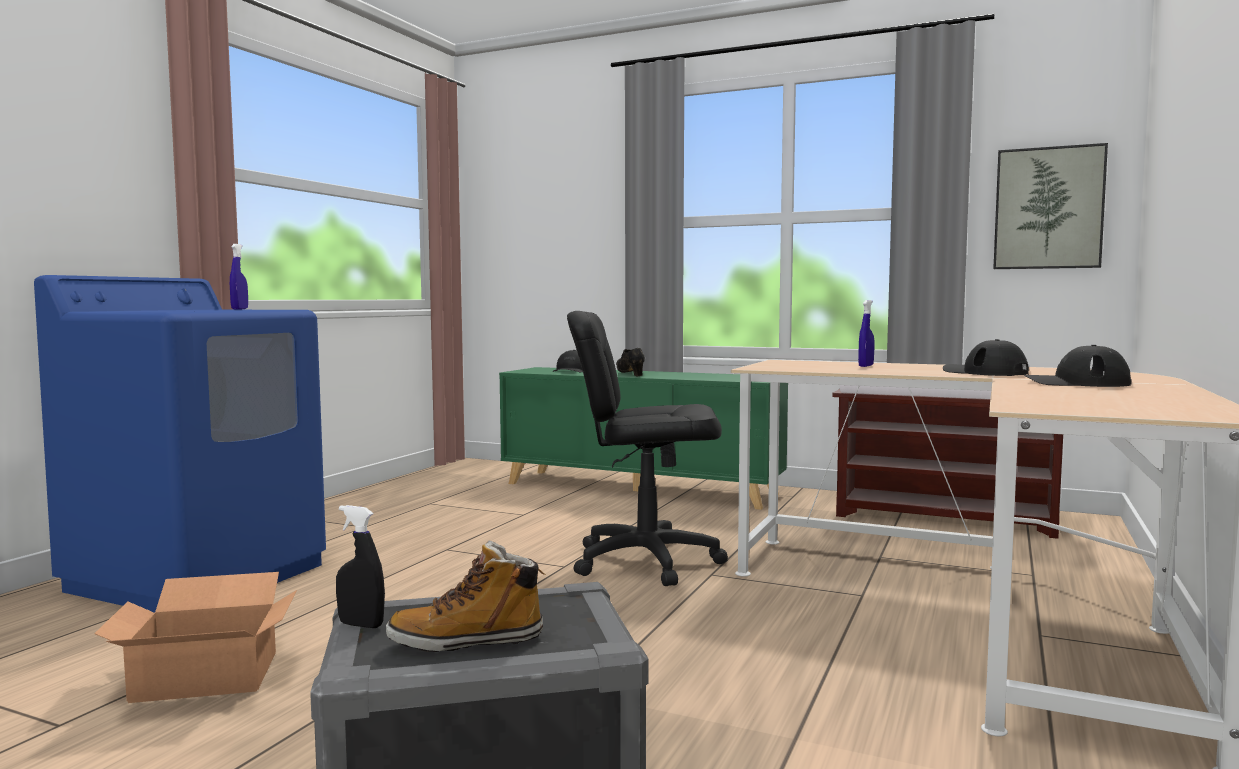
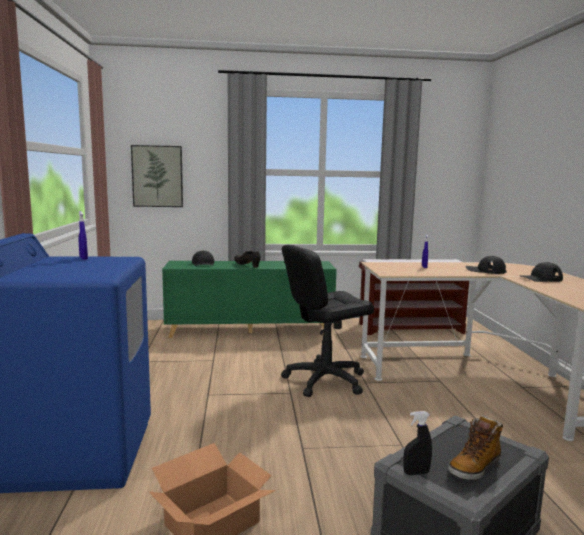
camera: 30 degrees left, 5 degrees up
picture [993,143,1108,269] -> picture moved to [131,145,183,207]

